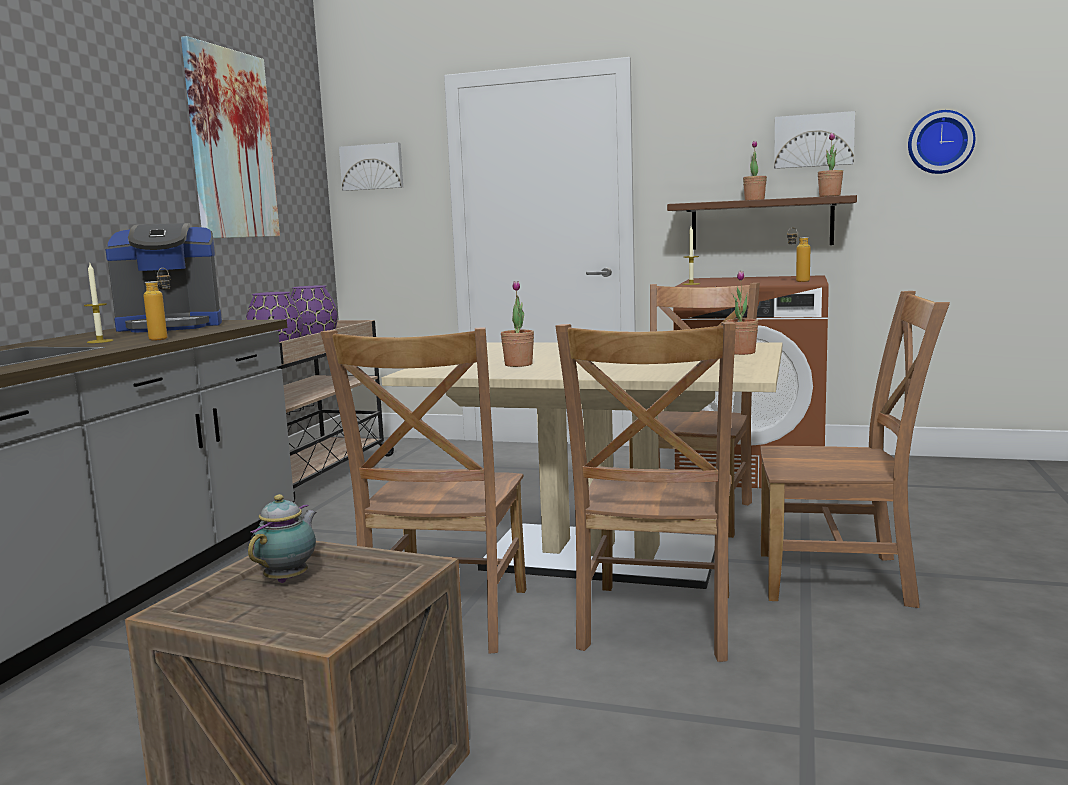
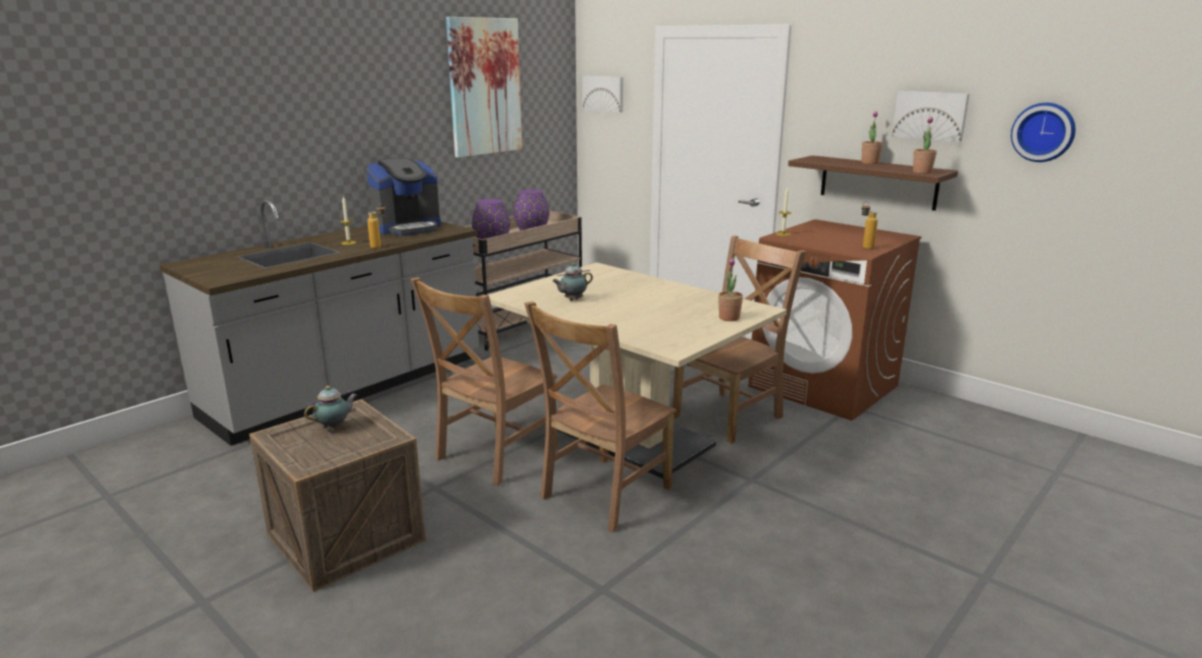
camera: 25 degrees right, 10 degrees up
coffee machine [105,223,222,333] -> coffee machine turned 45 degrees counterclockwise [367,158,441,236]
potted plant [501,281,534,367] -> teapot [552,263,593,301]
brown chair [760,291,950,608] -> none

